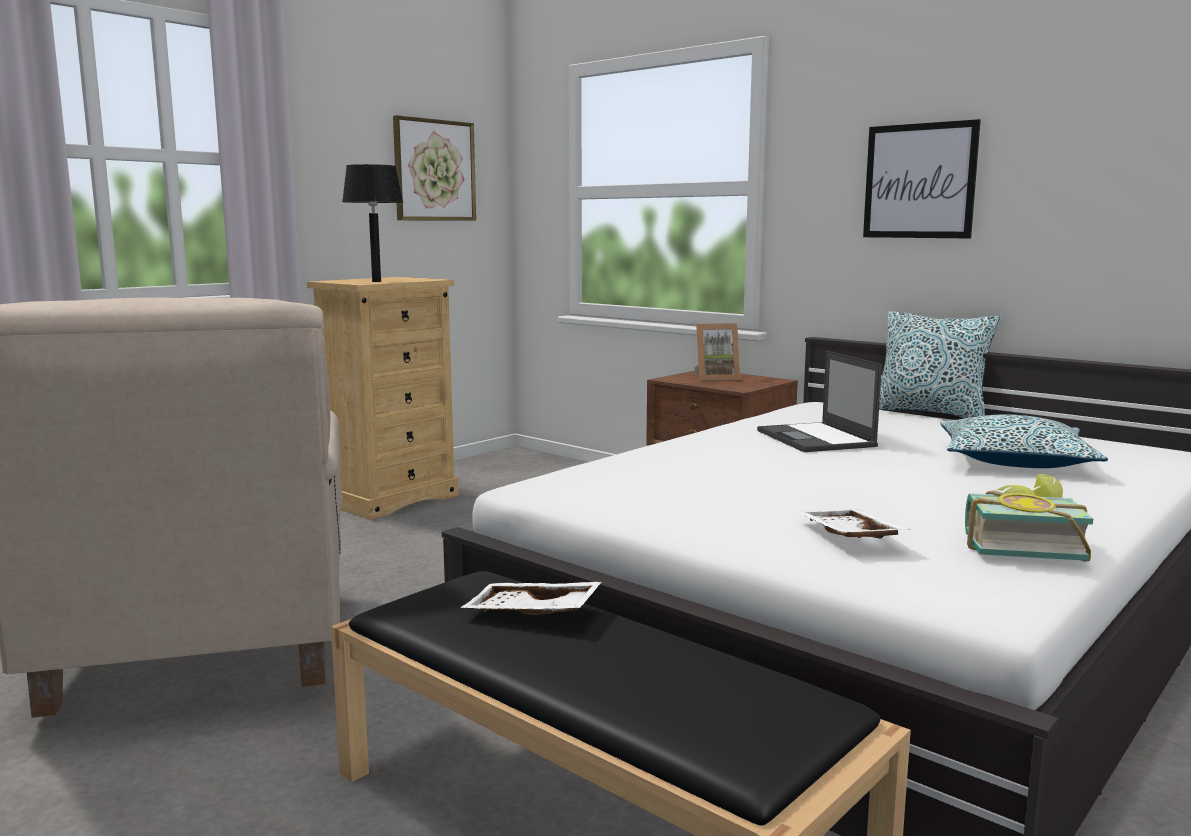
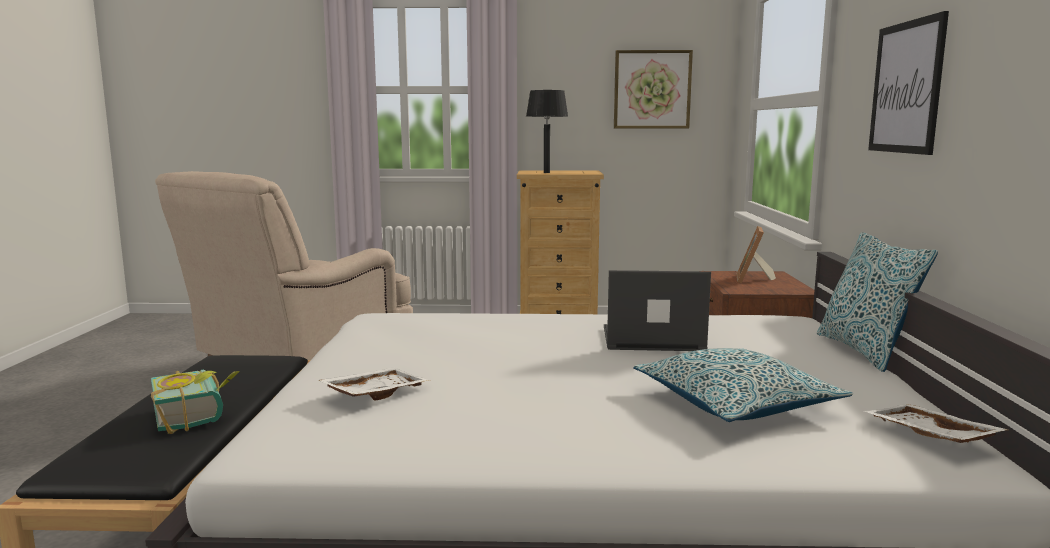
camera: 50 degrees right, 0 degrees up
white tray [460,582,602,615] -> white tray moved to [864,404,1008,443]
picture frame [694,323,740,381] -> picture frame turned 60 degrees clockwise [736,226,776,283]
laptop [757,351,882,452] -> laptop turned 60 degrees clockwise [604,270,711,351]
book [965,474,1093,562] -> book moved to [151,370,240,434]

